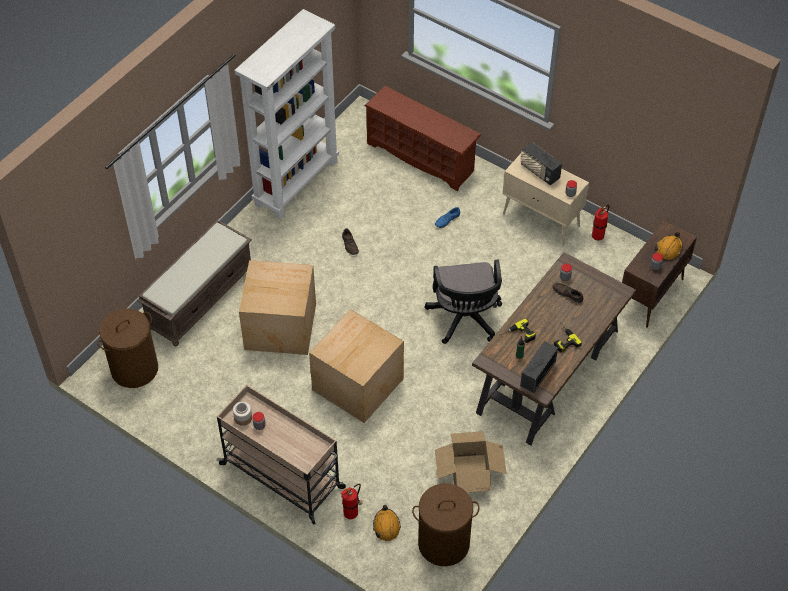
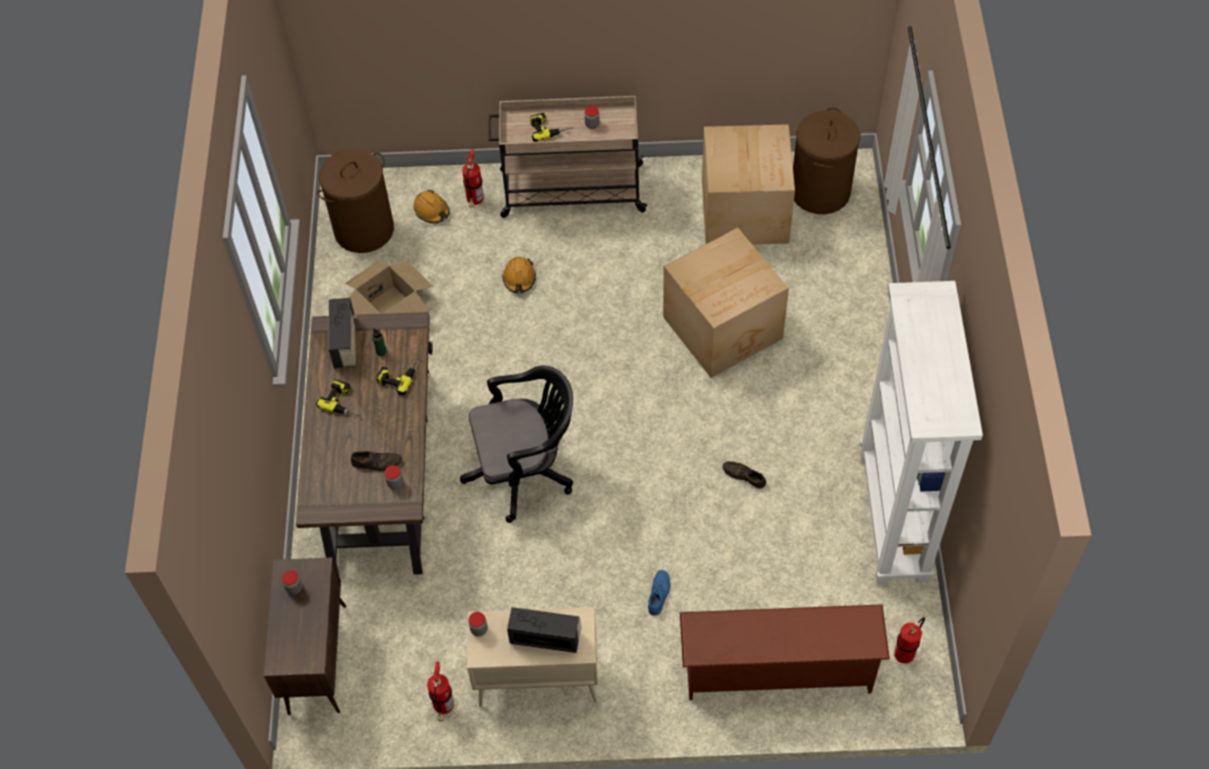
camera: 145 degrees right, 5 degrees up
brown bench [137,220,252,346] -> none
jar [233,402,252,426] -> none
cardboard box [309,309,404,423] -> cardboard box moved to [702,124,795,244]
black office chair [425,260,502,344] -> black office chair turned 120 degrees clockwise [460,365,573,523]
orange hard hat [655,232,683,260] -> orange hard hat moved to [502,257,536,293]
none -> power drill [530,113,573,142]
none -> fire extinguisher [894,617,925,663]

